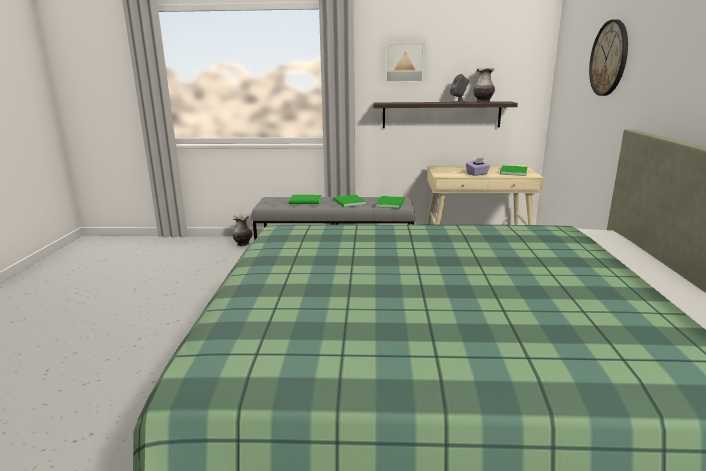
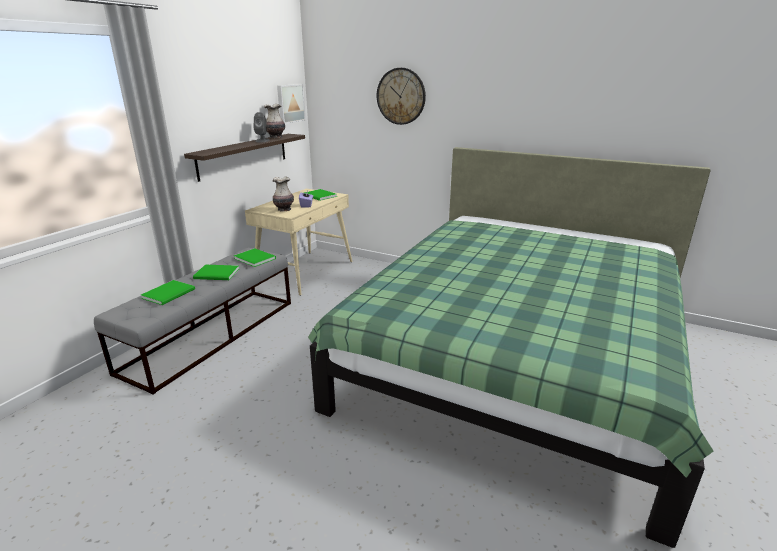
camera: 65 degrees left, 5 degrees up
vase [233,214,252,246] -> vase moved to [273,177,294,211]
picture [385,42,425,83] -> picture moved to [277,84,306,124]

